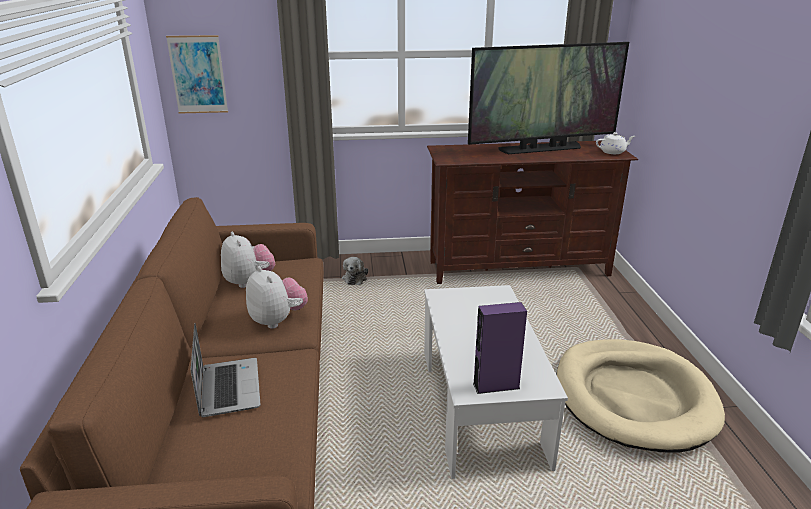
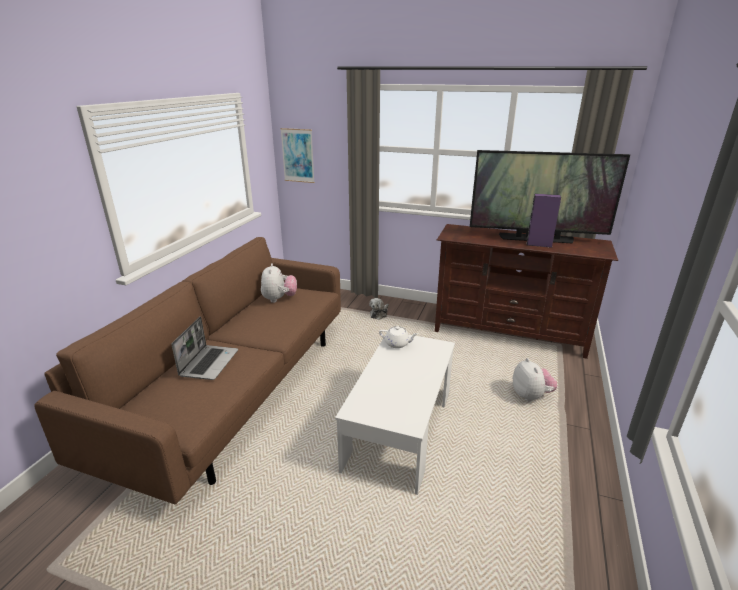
camera: 25 degrees right, 0 degrees up
plush toy [246,266,308,329] -> plush toy moved to [513,358,557,401]
purple speaker [473,302,527,394] -> purple speaker moved to [526,194,561,248]
beige dog bed [557,339,725,453] -> none
white teapot [596,132,635,154] -> white teapot moved to [379,326,418,348]

